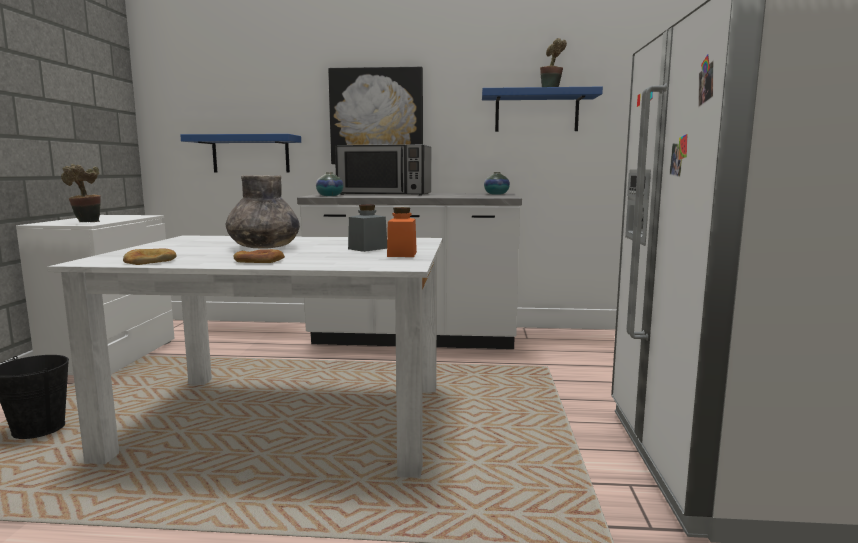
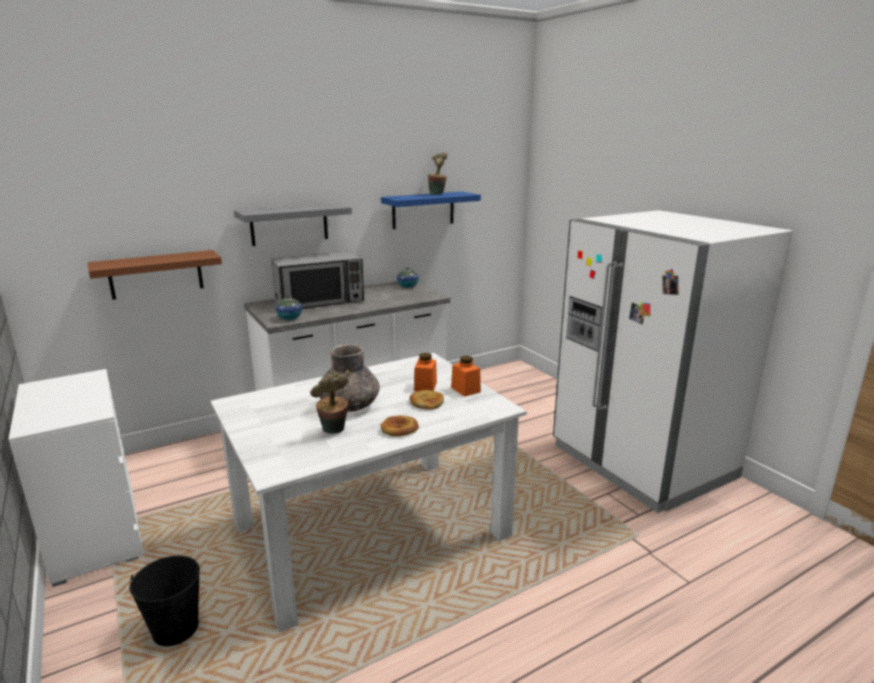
camera: 35 degrees left, 10 degrees up
potted plant [61,164,101,222] -> potted plant moved to [310,370,350,434]
bread [123,248,177,265] -> bread moved to [409,390,444,410]
blue shelf [180,134,301,172] -> brown shelf [88,250,222,300]
picture [328,67,423,164] -> grey shelf [234,203,352,246]
grey jar [348,205,387,252] -> orange jar [414,353,437,391]

